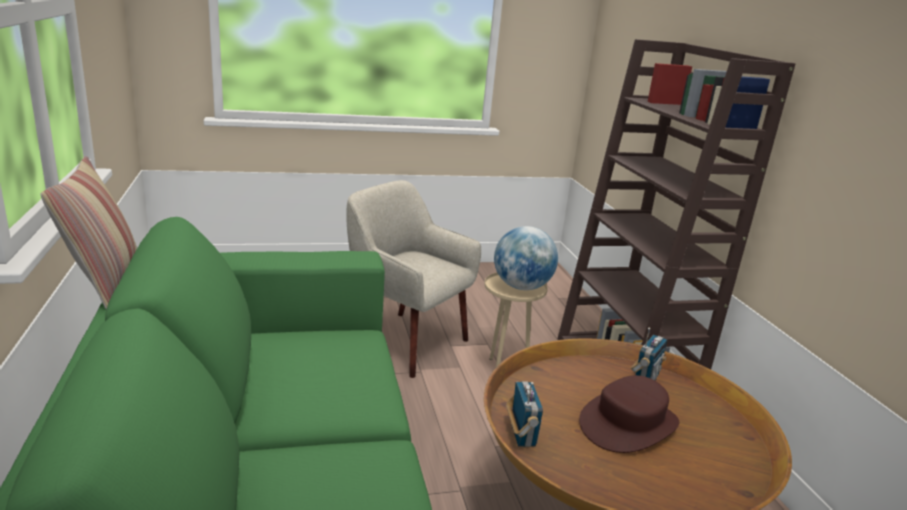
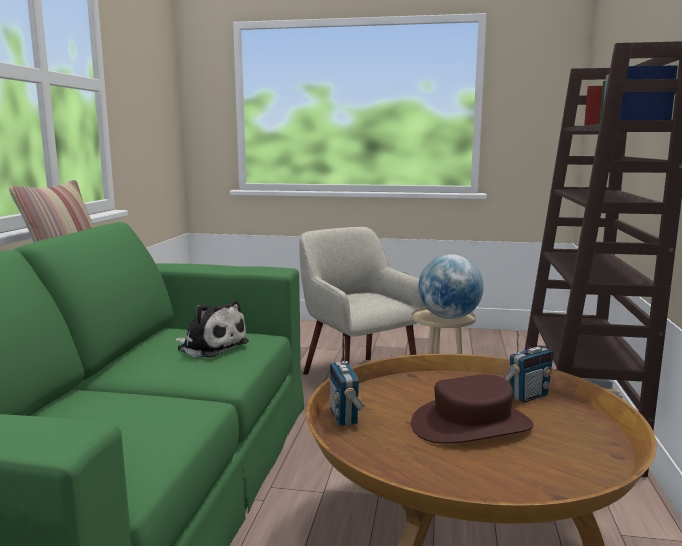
camera: 25 degrees right, 10 degrees down
radio [506,381,543,447] -> radio turned 150 degrees clockwise [329,337,365,426]
none -> plush toy [174,300,249,358]

